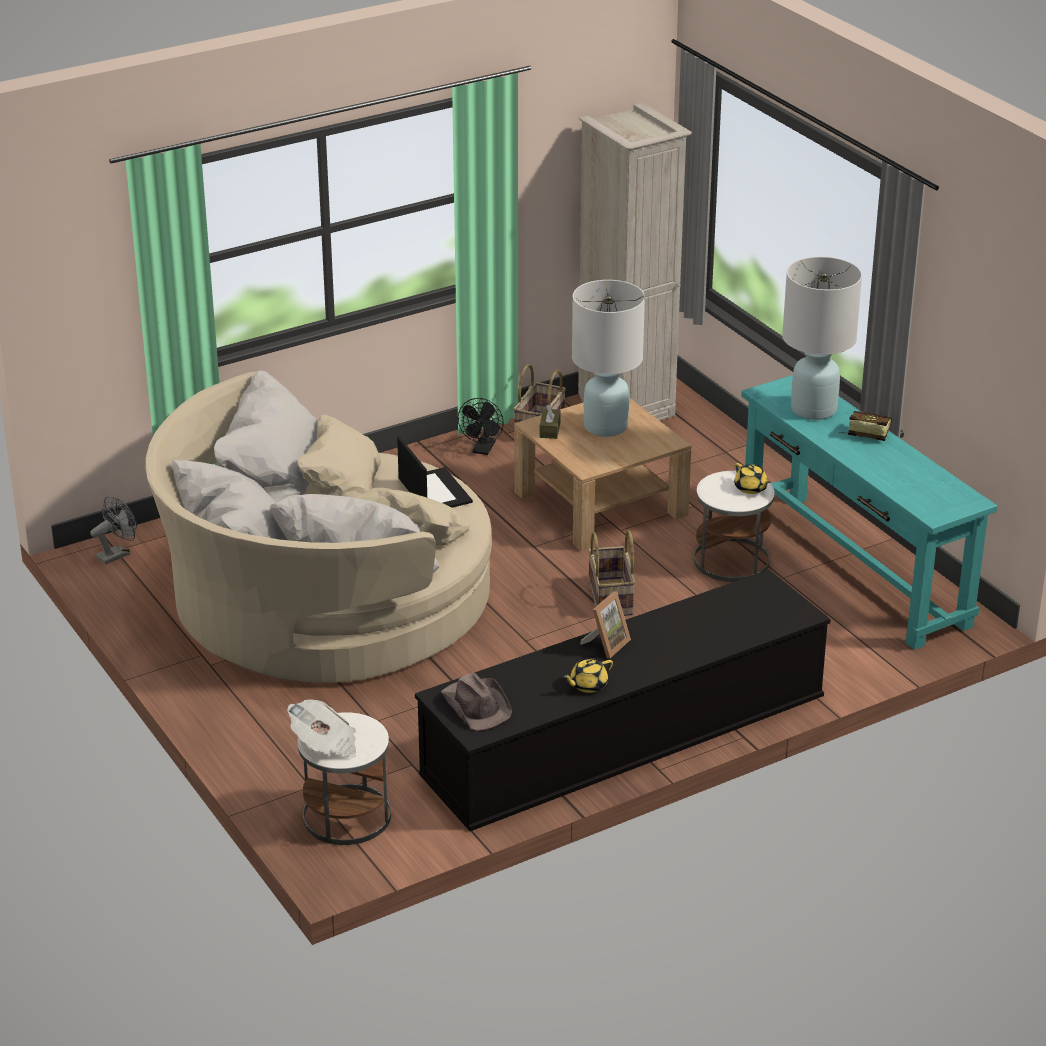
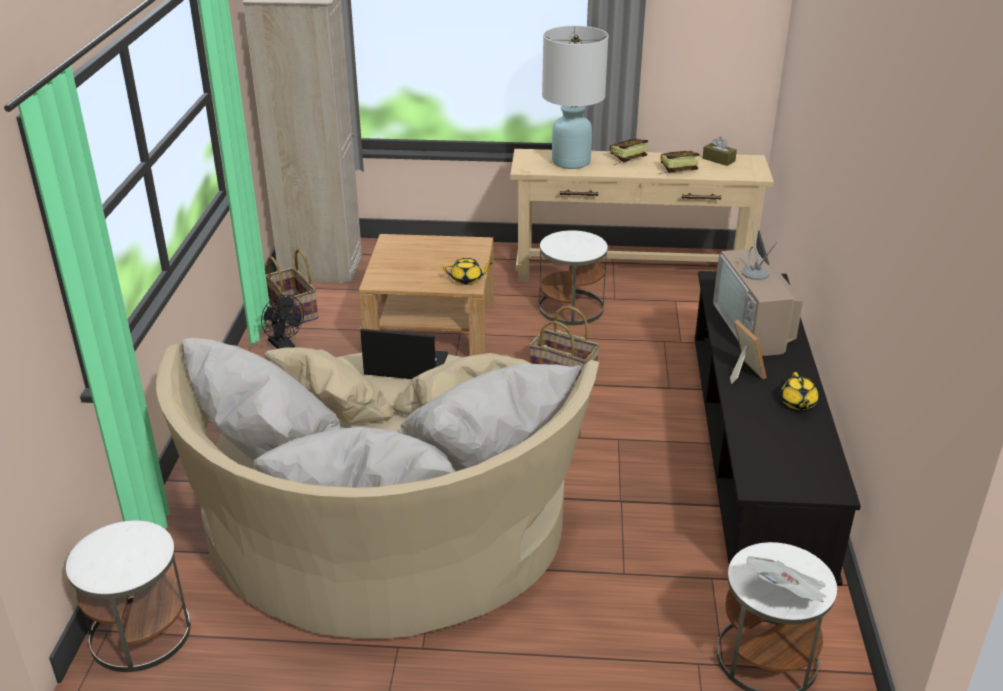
camera: 55 degrees left, 0 degrees up
grey fan [90,496,137,564] -> white side table [66,521,191,672]
brown hat [441,673,512,731] -> none
brown tissue box [540,404,561,439] -> brown tissue box moved to [703,137,737,166]
white table lamp [572,280,645,437] -> none
yellow teapot [734,463,770,494] -> yellow teapot moved to [443,258,492,285]
turquoise console table [741,375,997,650] -> beige console table [510,149,774,282]
none -> book [658,151,700,175]
none -> television [713,210,803,356]

